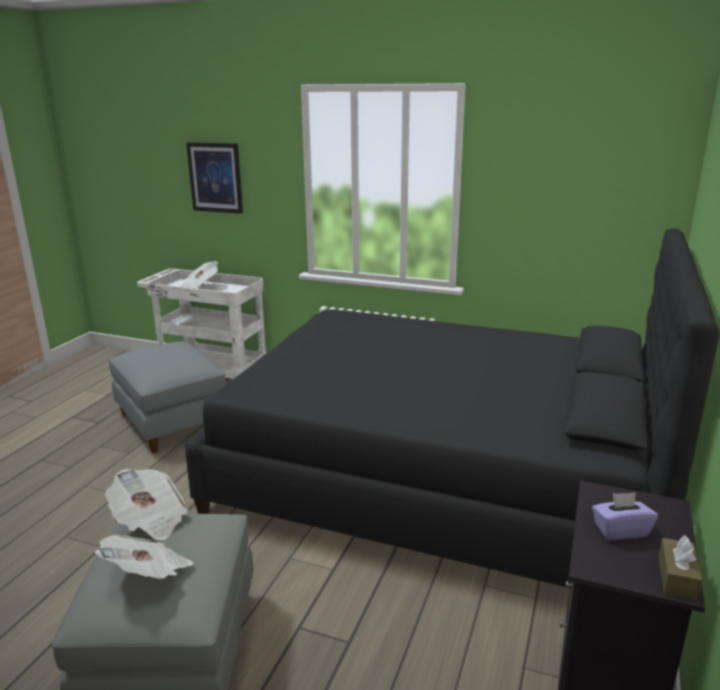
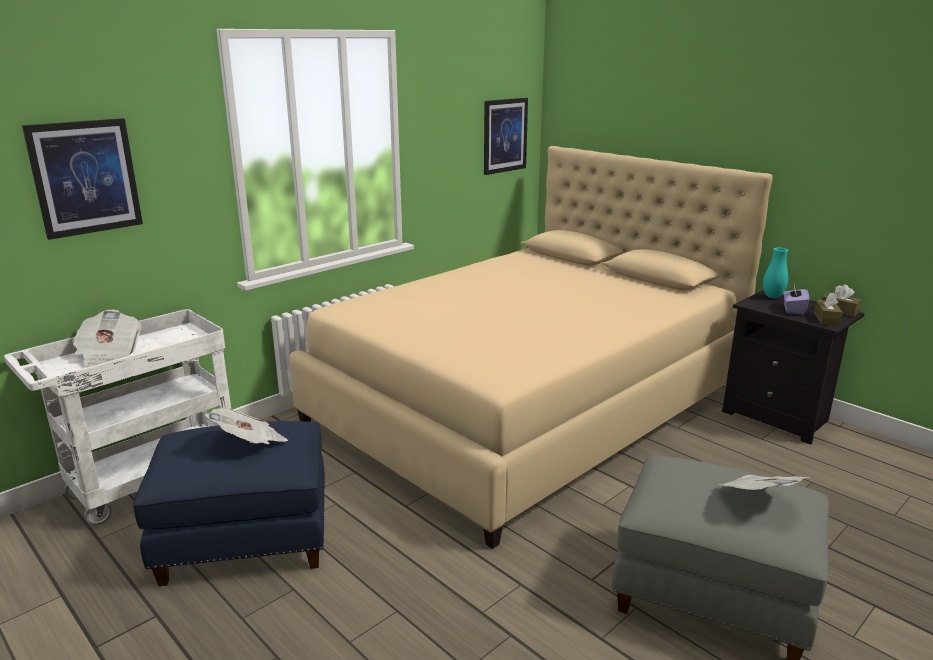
camera: 65 degrees left, 0 degrees up
newspaper [105,469,188,541] -> newspaper moved to [205,408,288,444]
grey ottoman [109,341,226,453] -> blue ottoman [133,421,325,586]
black bed [184,228,719,588] -> beige bed [290,146,773,549]
none -> picture [484,98,528,175]
none -> turquoise vase [763,247,788,299]
none -> brown tissue box [814,293,843,326]

